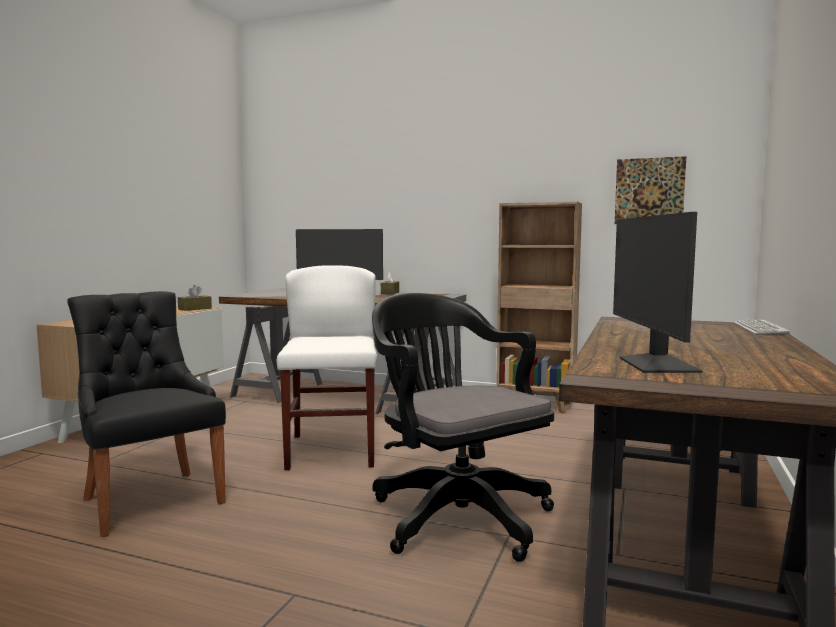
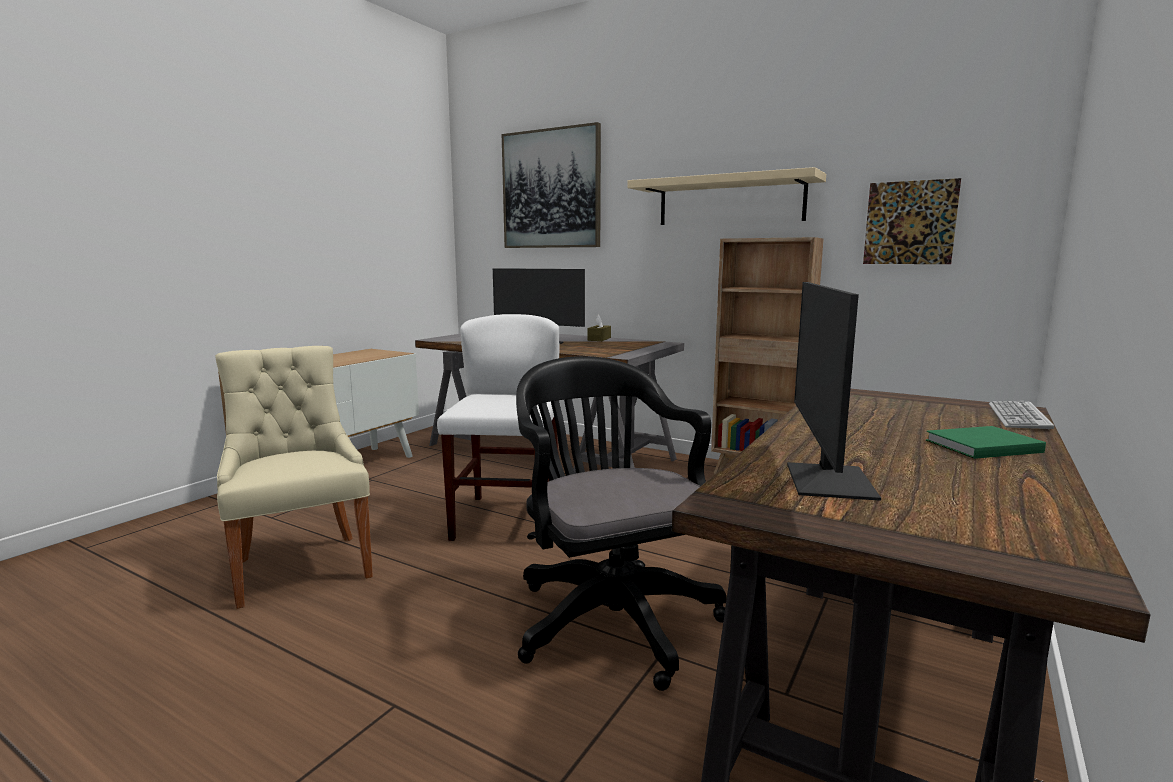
camera: 10 degrees right, 5 degrees up
black chair [67,291,226,537] -> beige chair [215,346,373,609]
brown tissue box [178,285,212,311] -> none
none -> picture [502,122,601,248]
none -> beige shelf [627,167,826,225]
none -> green book [926,426,1046,459]

